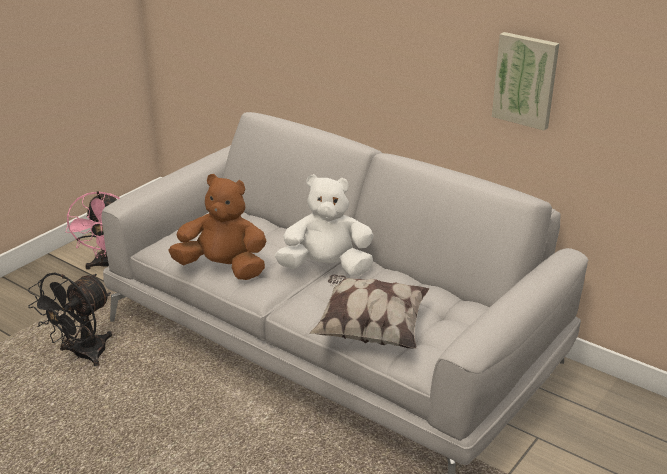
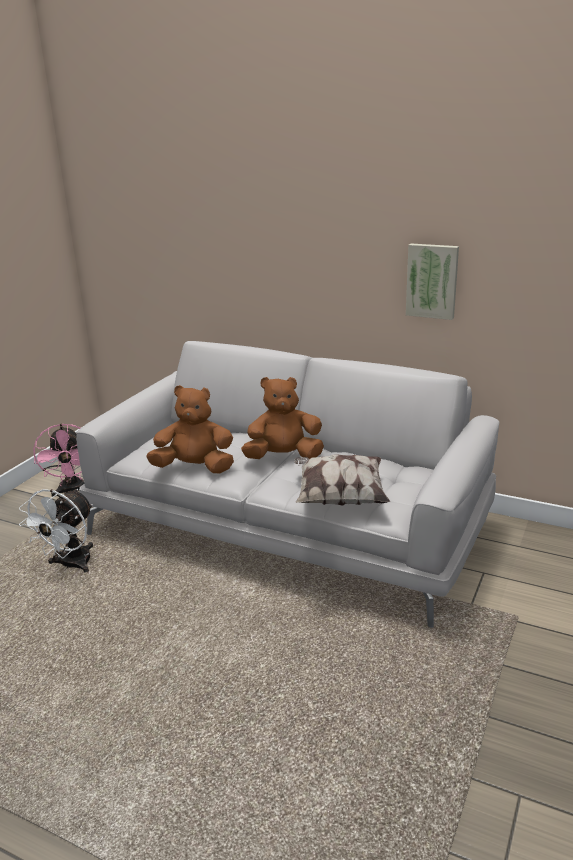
camera: 10 degrees left, 5 degrees down
black fan [28,272,112,367] -> white fan [19,489,93,572]
white plush toy [275,174,373,276] -> brown plush toy [241,377,324,459]

